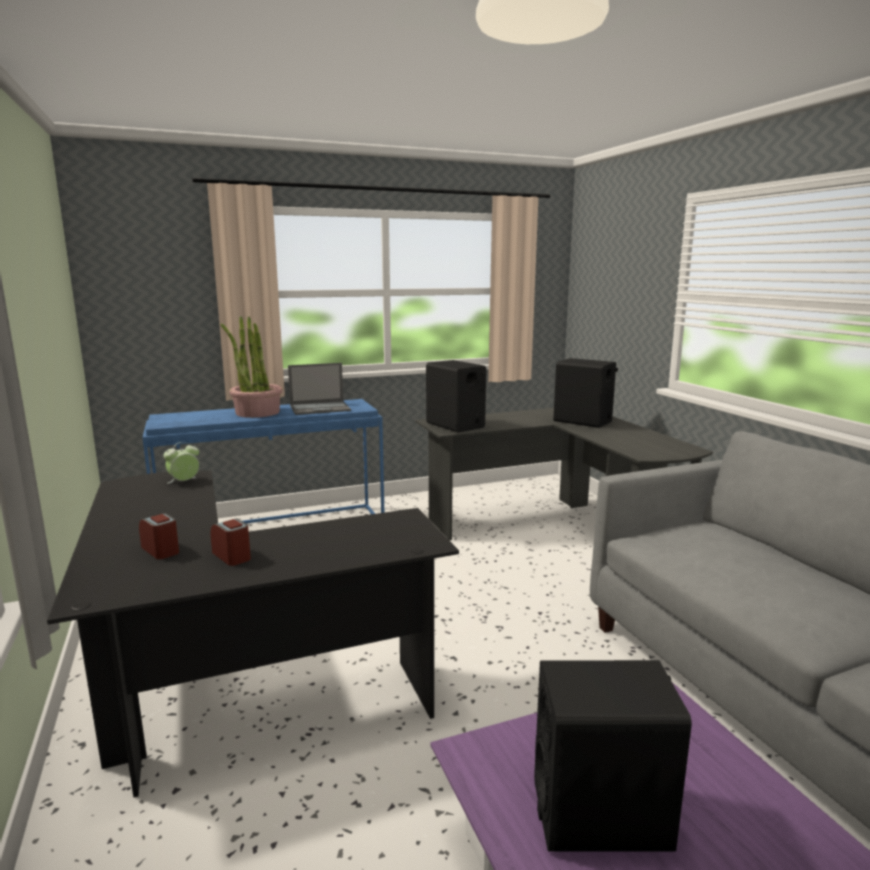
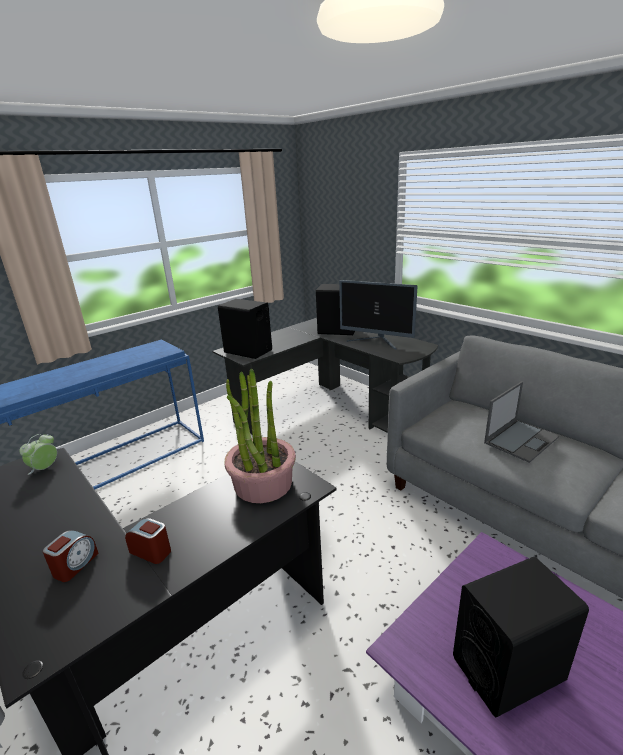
camera: 20 degrees left, 10 degrees up
alarm clock [139,513,179,559] -> alarm clock turned 90 degrees clockwise [43,530,99,582]
potted plant [221,316,283,418] -> potted plant moved to [224,368,296,503]
laptop [288,363,351,415] -> laptop moved to [484,381,559,463]
none -> monitor [339,280,418,349]

